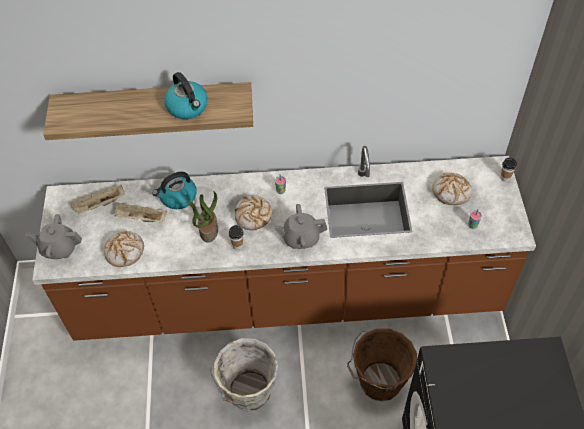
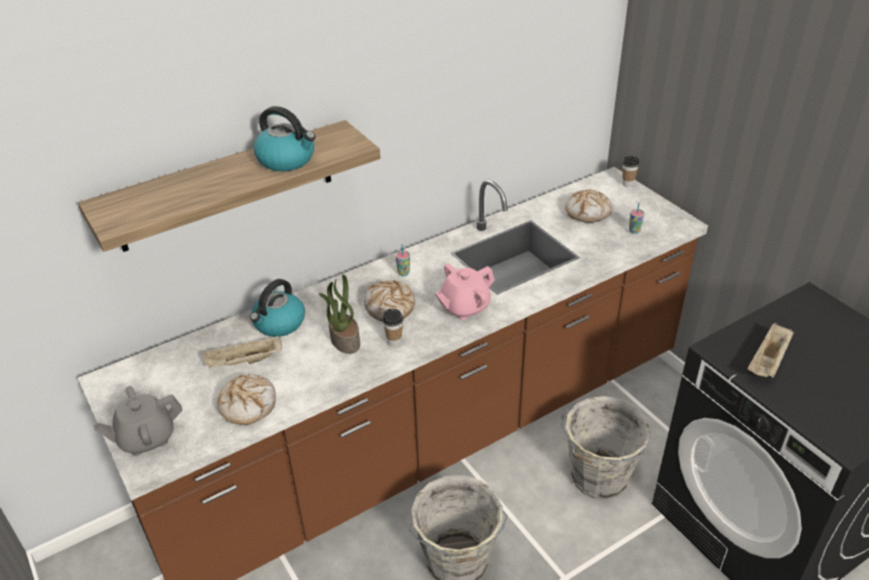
camera: 30 degrees left, 15 degrees down
beige tray [71,185,125,214] -> beige tray moved to [748,323,794,378]
grey teapot [274,204,327,249] -> pink teapot [435,264,495,320]
brown bucket [347,328,417,401] -> grey bucket [561,396,651,500]

